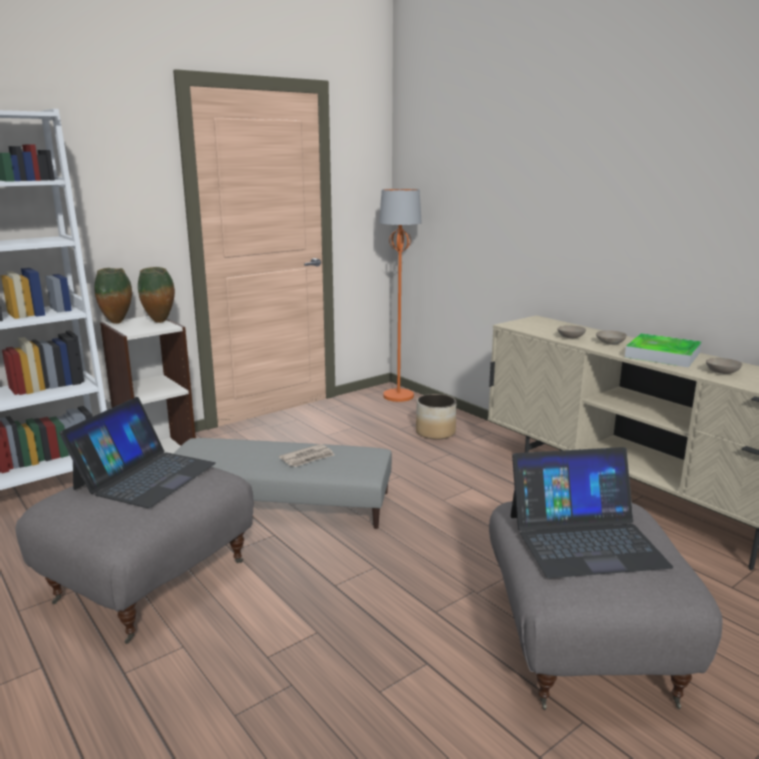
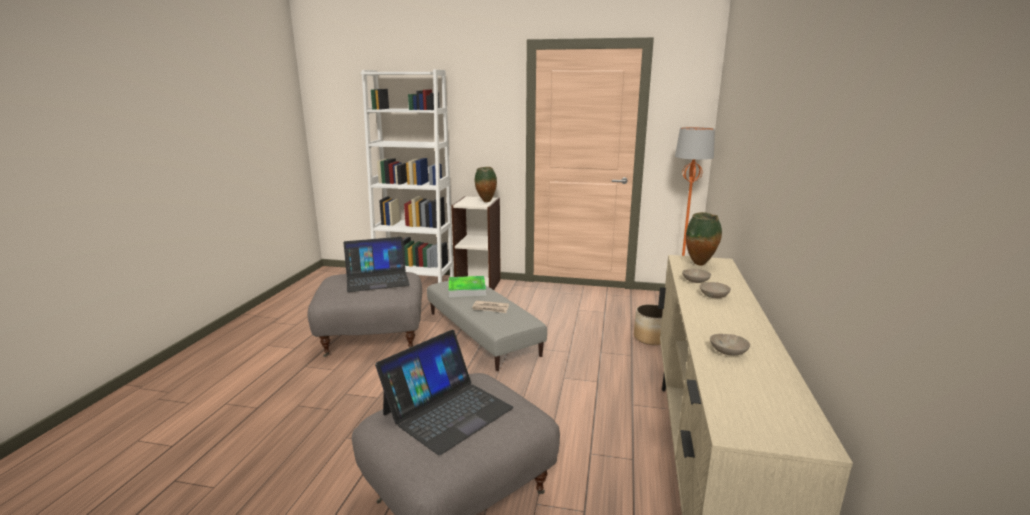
camera: 50 degrees right, 0 degrees up
vase [94,268,132,324] -> vase moved to [686,212,722,266]
laptop [511,447,673,578] -> laptop turned 90 degrees counterclockwise [375,330,514,455]
tray [625,333,702,368] -> tray moved to [449,276,486,297]

